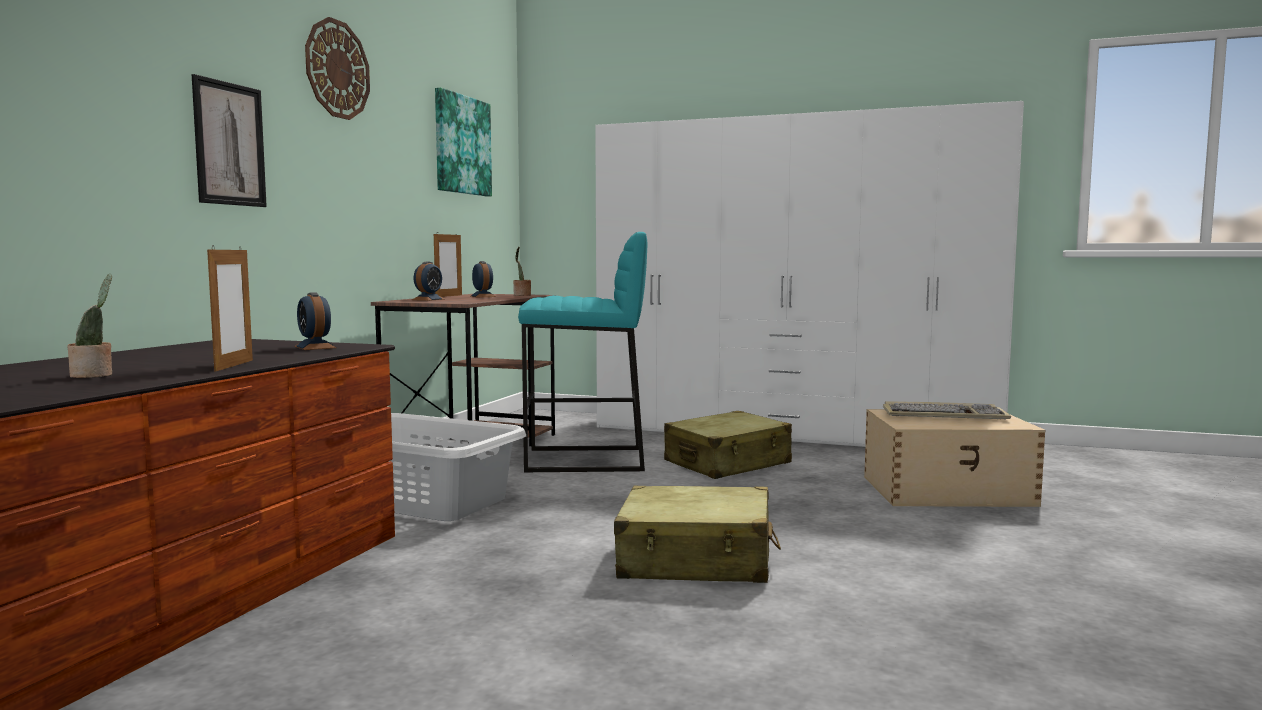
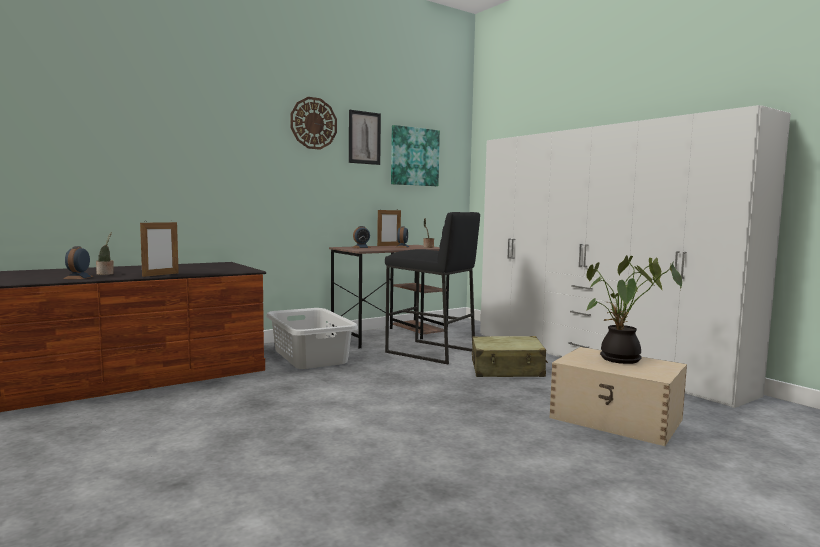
camera: 35 degrees right, 0 degrees up
picture [192,74,267,207] -> picture moved to [349,110,381,165]
alarm clock [294,292,337,350] -> alarm clock moved to [63,246,94,279]
turquoise stool [518,232,647,472] -> black stool [385,212,480,364]
beige suitcase [614,486,781,583] -> none
keyboard [883,401,1011,419] -> potted plant [586,255,682,364]

